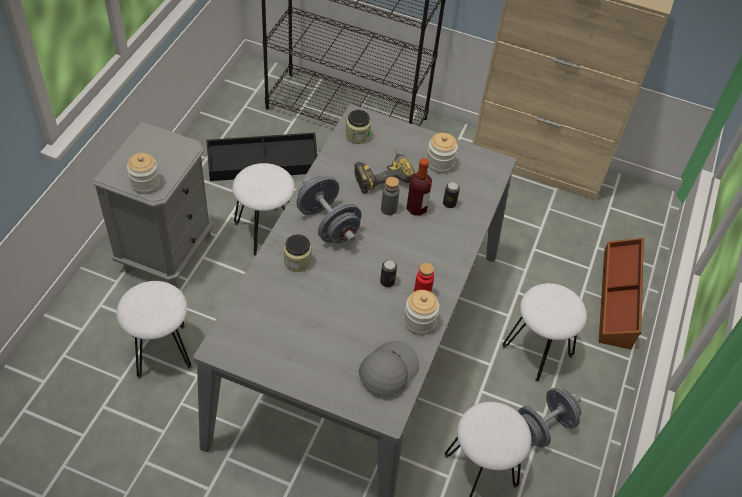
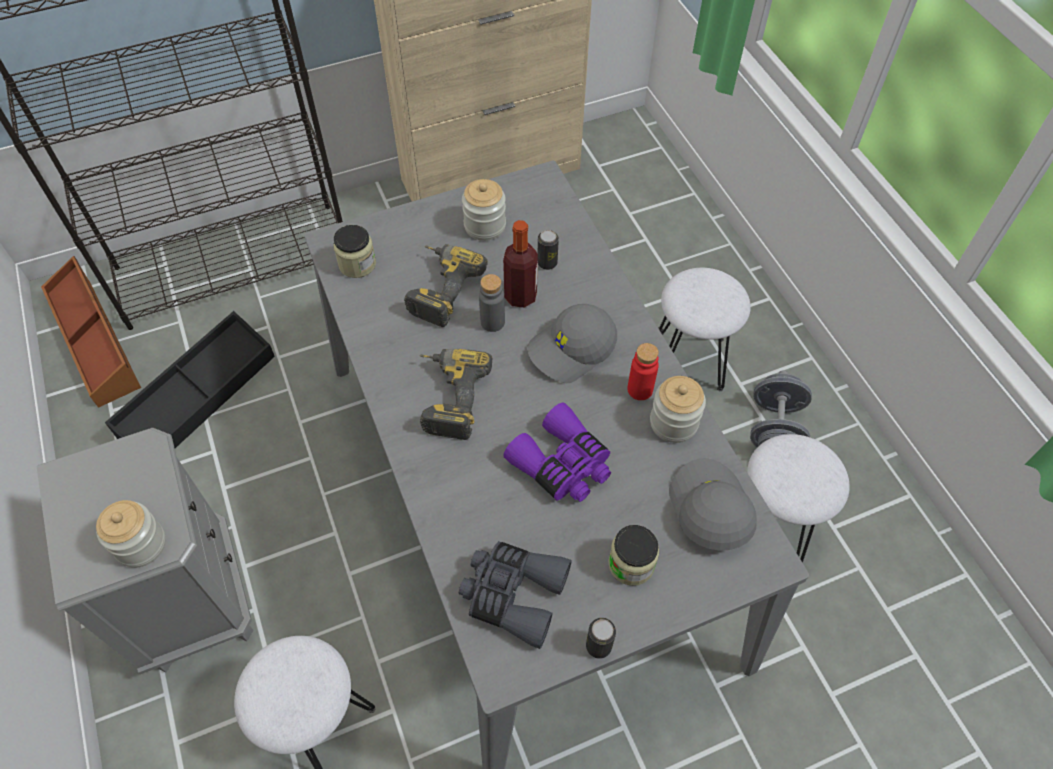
camera: 40 degrees left, 5 degrees up
white stool [232,163,295,256] -> none
jar [284,234,312,272] -> jar moved to [608,525,659,586]
grey dumbbell [296,176,362,243] -> power drill [419,349,493,440]
can [380,260,397,287] -> can moved to [586,618,616,659]
brown storage box [599,238,644,349] -> brown storage box moved to [41,256,141,408]
none -> grey binoculars [459,541,572,649]
none -> purple binoculars [503,402,611,502]
none -> grey cap [527,304,617,383]

